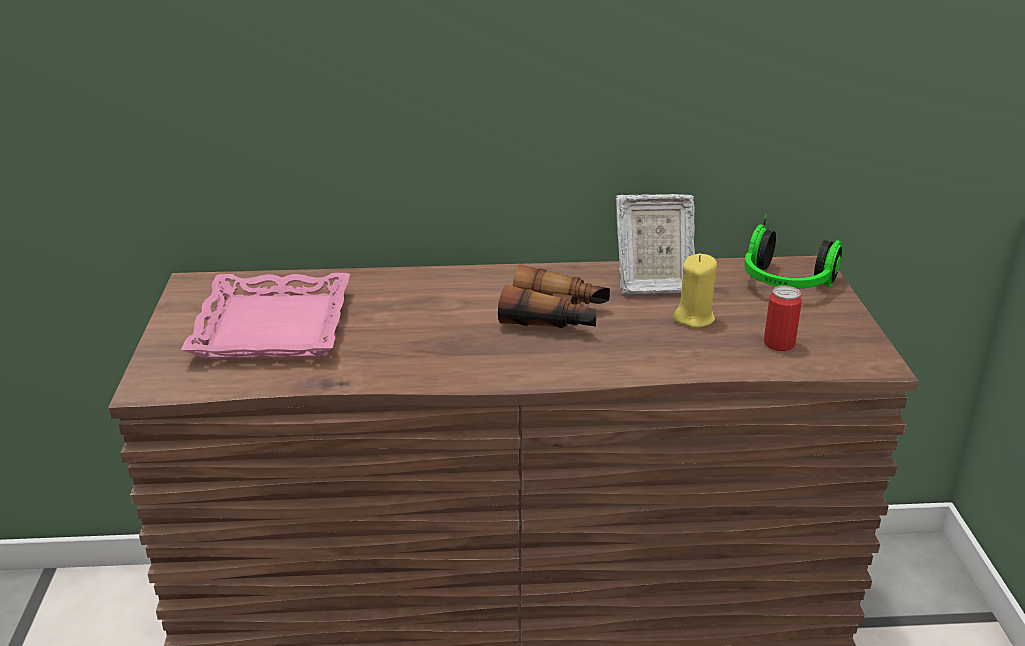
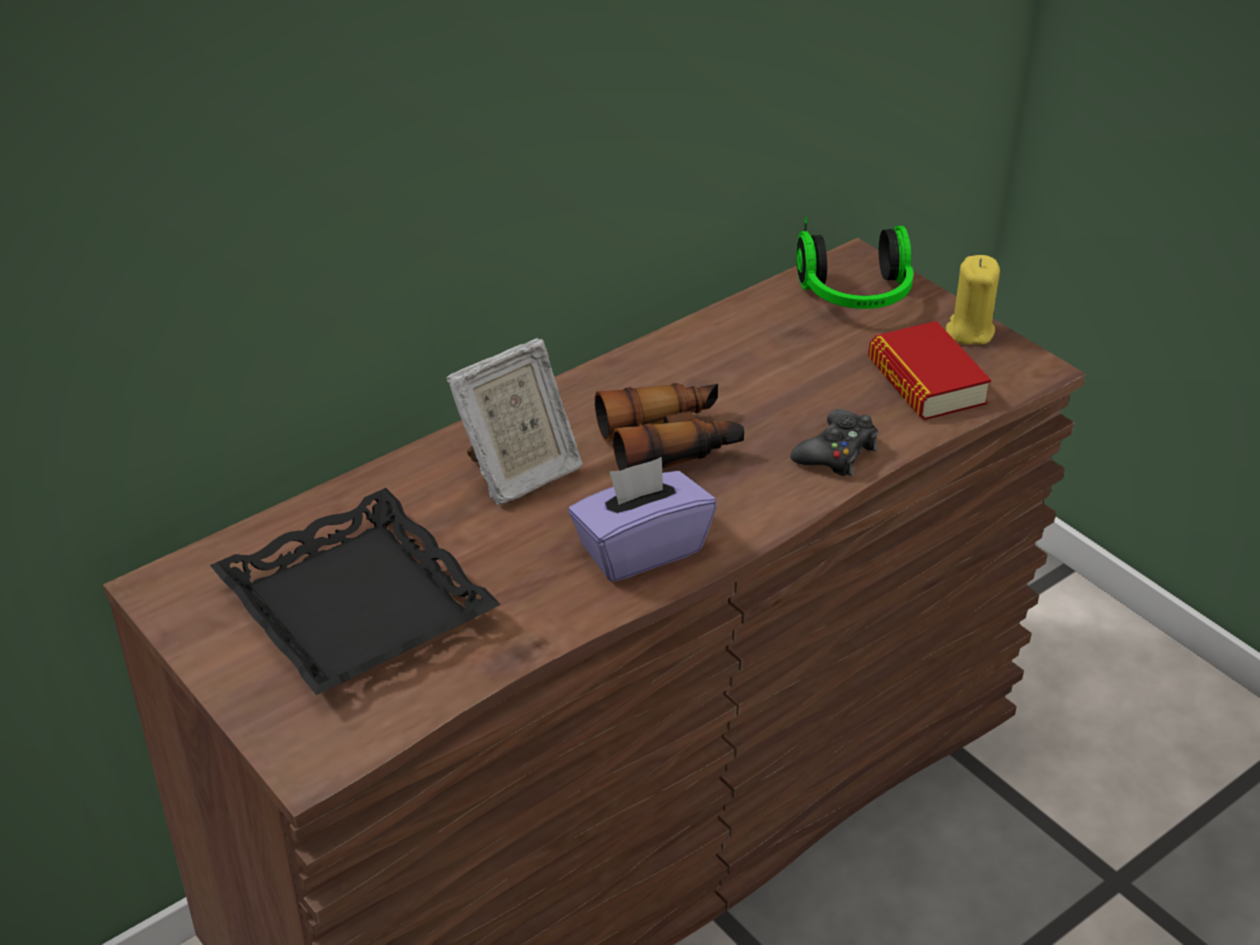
camera: 35 degrees left, 10 degrees up
pink tray [181,273,350,358] -> black tray [210,488,501,695]
picture frame [616,194,695,294] -> picture frame moved to [446,338,583,505]
yellow candle [673,253,717,328] -> yellow candle moved to [946,255,1000,345]
can [764,286,802,351] -> book [868,321,991,420]
none -> purple tissue box [568,457,716,582]
none -> black game controller [790,409,878,476]

